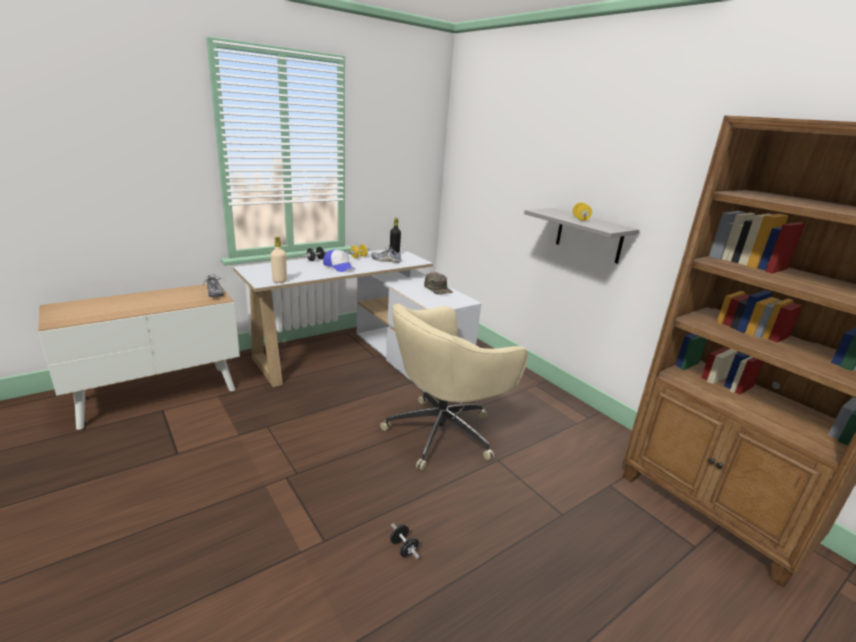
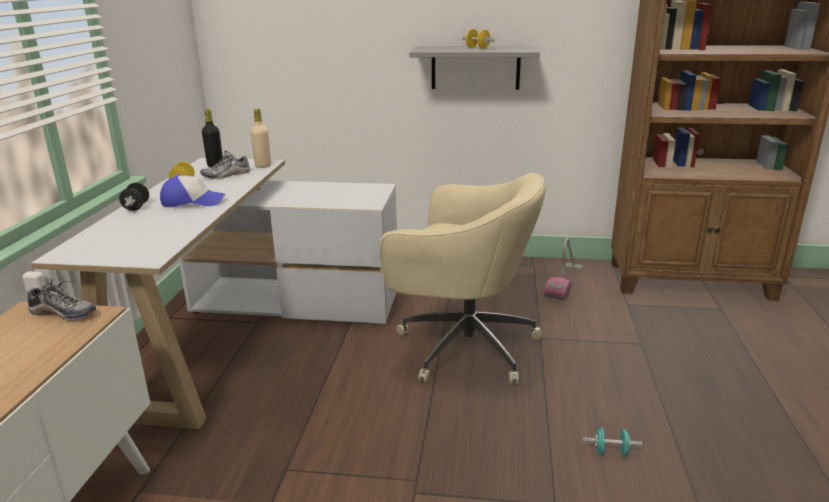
camera: 45 degrees left, 0 degrees up
beige bottle [271,237,287,283] -> beige bottle moved to [250,109,271,168]
beige office chair [380,304,528,471] -> beige office chair turned 75 degrees counterclockwise [380,173,546,385]
black dumbbell [390,523,419,559] -> turquoise dumbbell [583,428,642,457]
green cap [424,272,453,295] -> none
none -> vacuum cleaner [544,237,583,300]

